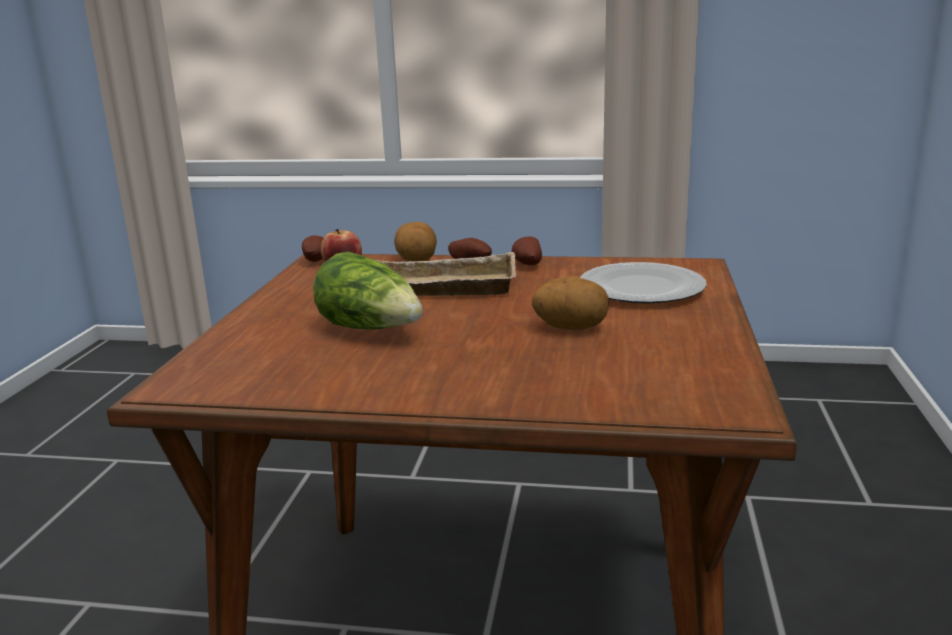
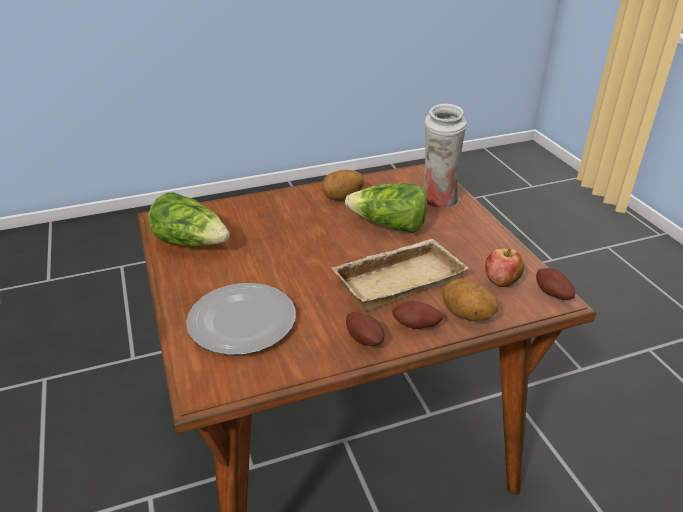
camera: 150 degrees right, 15 degrees up
potato [532,276,609,330] -> potato moved to [322,170,365,201]
none -> lettuce [148,192,230,247]
none -> white vase [423,104,467,208]

